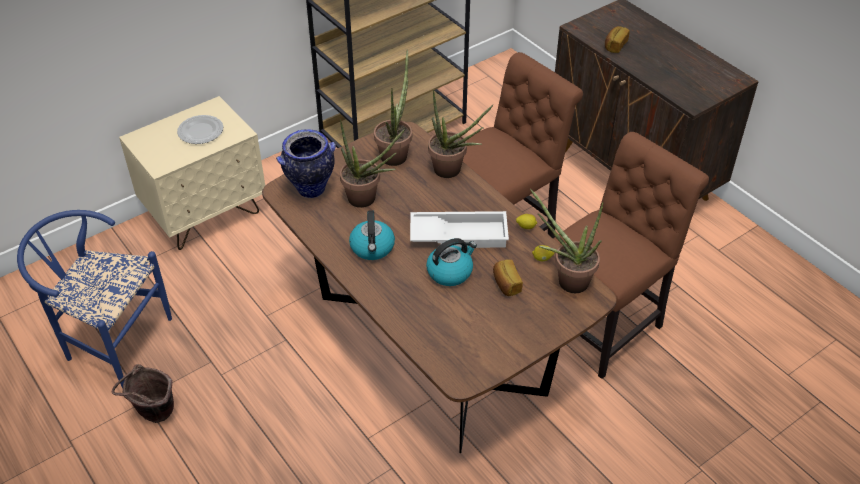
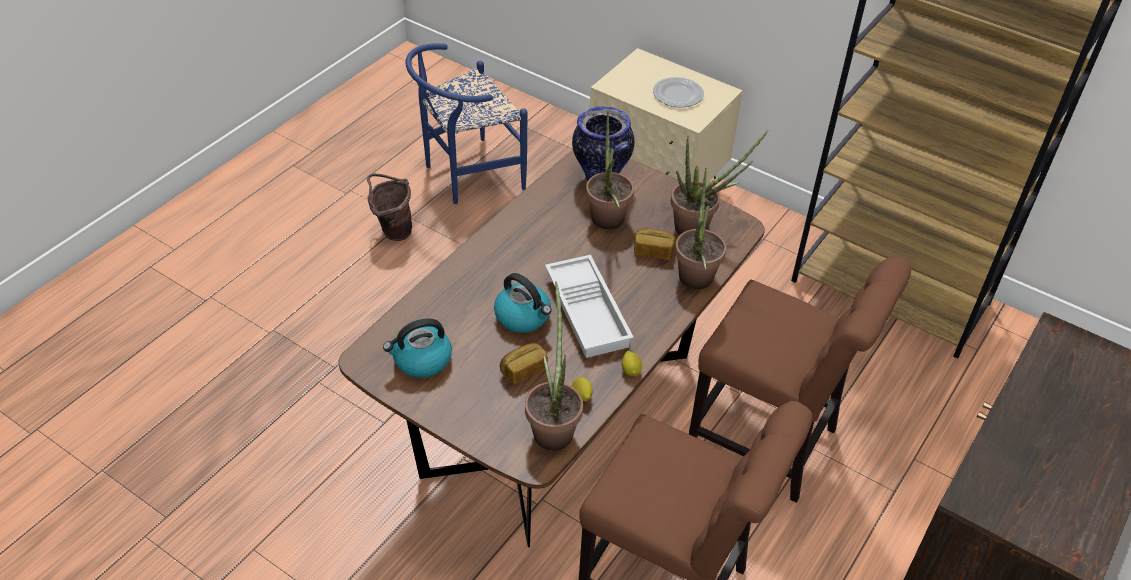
camera: 70 degrees right, 0 degrees up
blue chair [17,210,172,389] -> blue chair turned 120 degrees counterclockwise [405,43,528,204]
kettle [349,210,395,260] -> kettle moved to [383,318,452,378]
bread [605,26,630,53] -> bread moved to [634,228,676,260]

